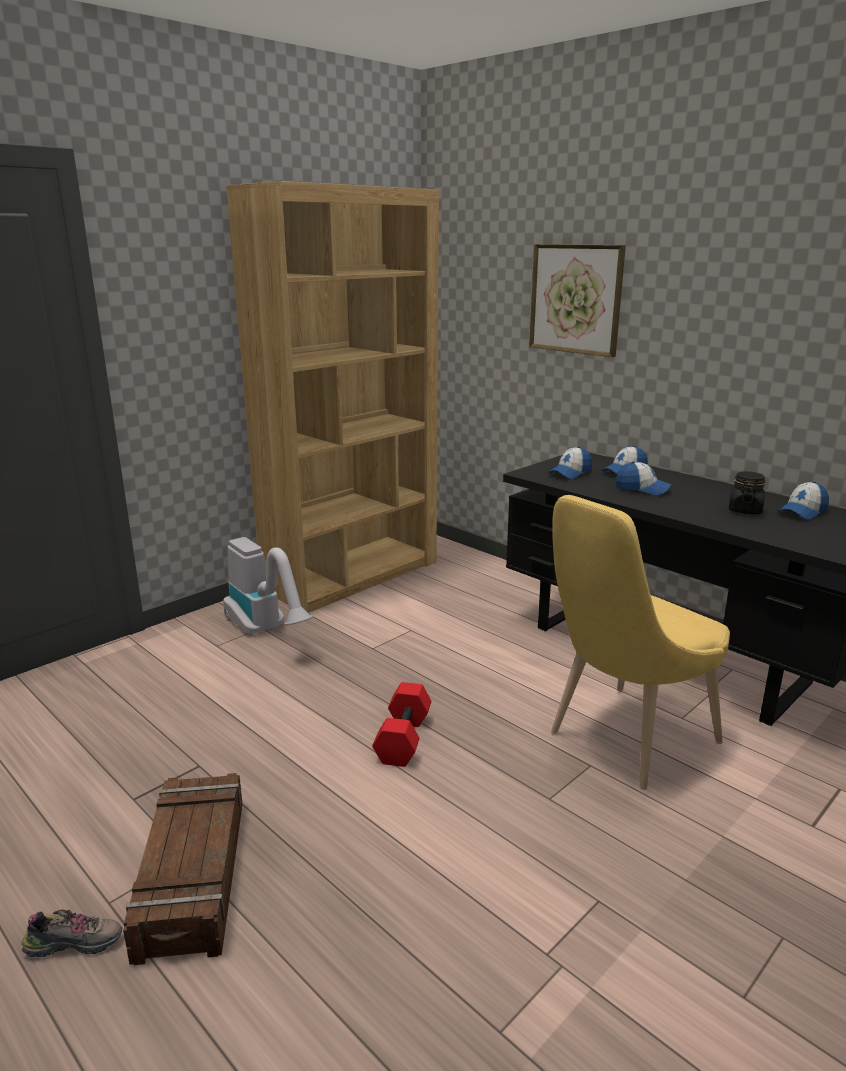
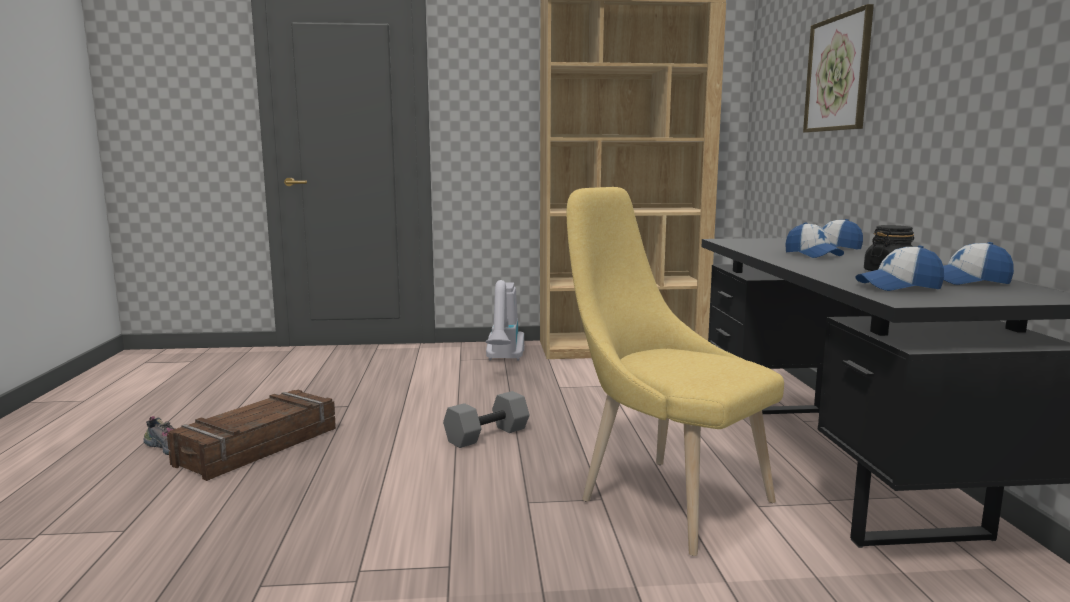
camera: 40 degrees right, 10 degrees down
red dumbbell [372,682,431,767] -> grey dumbbell [443,391,530,448]
cap [549,446,592,479] -> cap moved to [855,245,944,291]
yellow chair [551,495,730,790] -> yellow chair turned 45 degrees clockwise [567,187,784,556]

